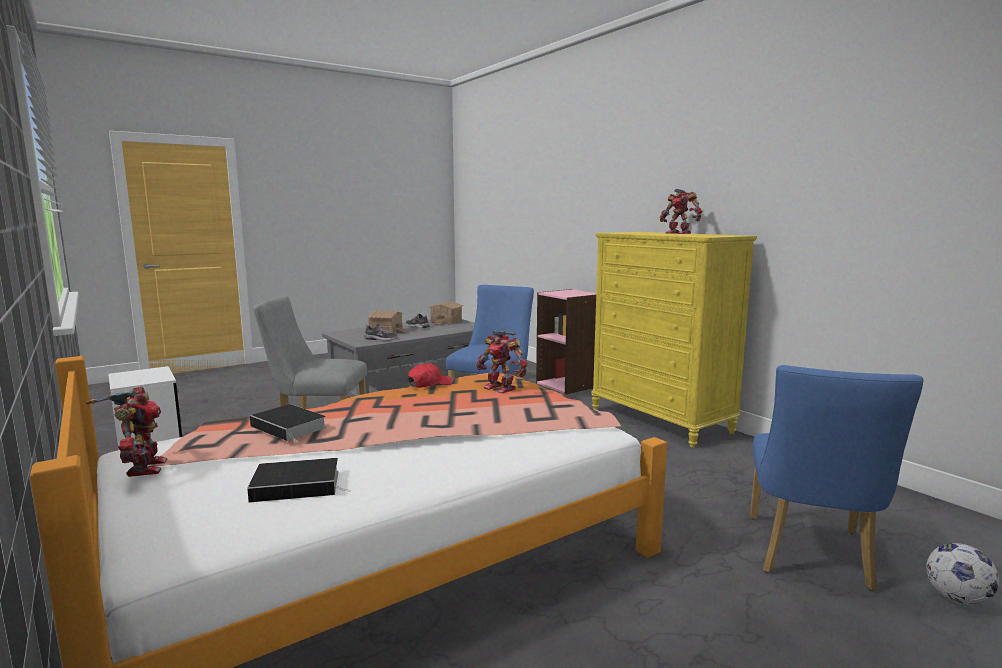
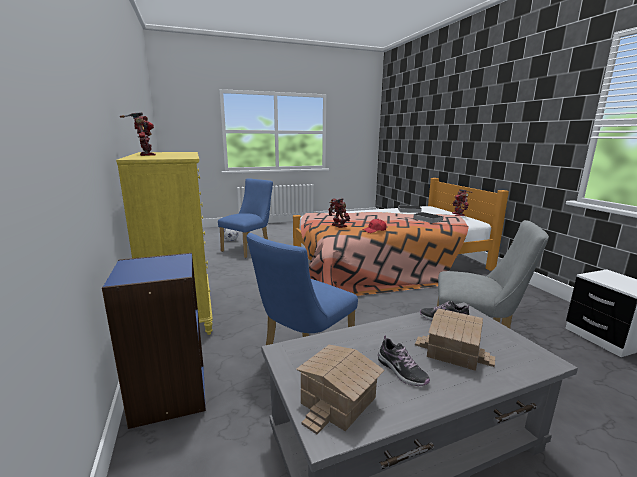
camera: 165 degrees left, 5 degrees up
pink bookcase [536,289,596,394] -> blue bookcase [102,253,206,429]

